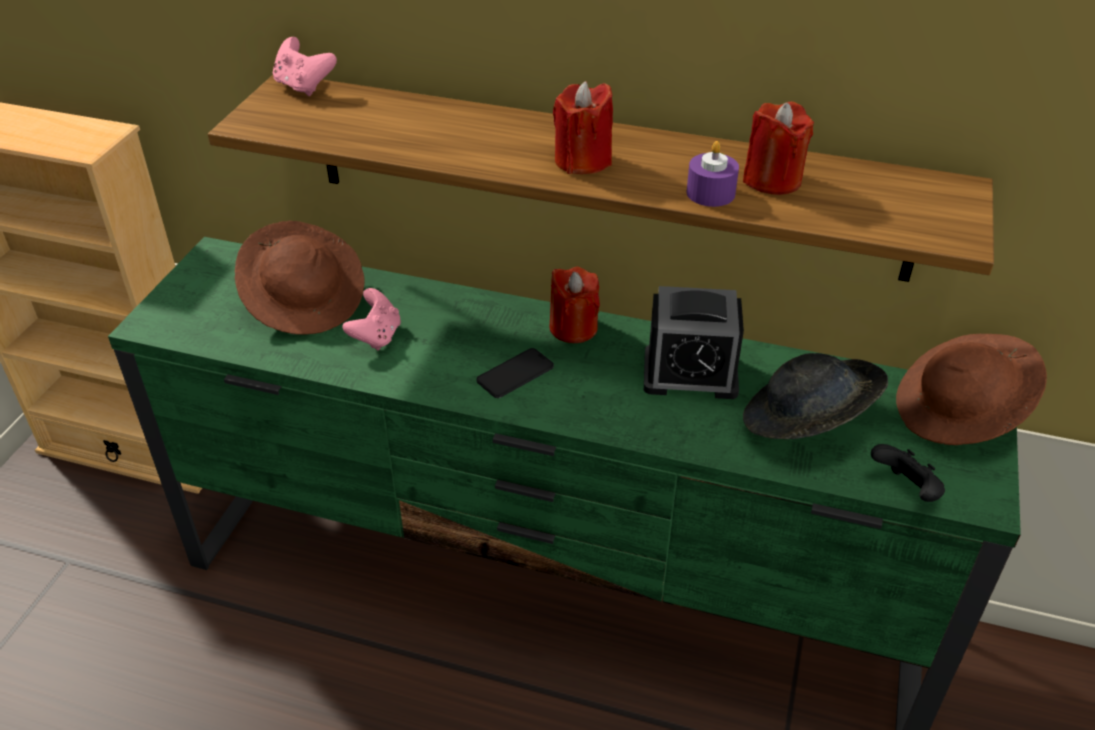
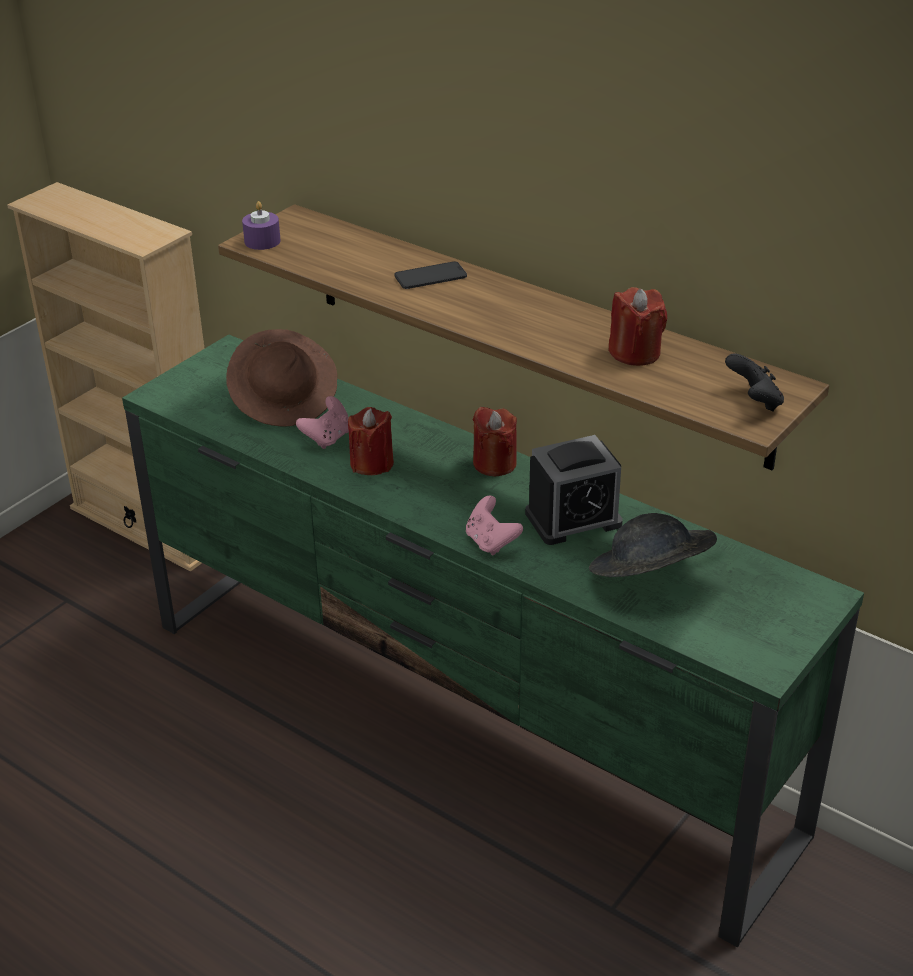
camera: 20 degrees right, 5 degrees down
pink game controller [273,37,337,96] -> pink game controller moved to [466,495,523,556]
phone [476,348,554,398] -> phone moved to [394,262,467,289]
red candle [553,81,613,174] -> red candle moved to [348,407,394,475]
alarm clock [644,286,744,399] -> alarm clock turned 45 degrees counterclockwise [525,435,623,545]
purple candle [687,141,739,207] -> purple candle moved to [242,201,281,250]
black game controller [871,444,945,502] -> black game controller moved to [725,353,784,411]
brown hat [896,334,1047,445] -> none

